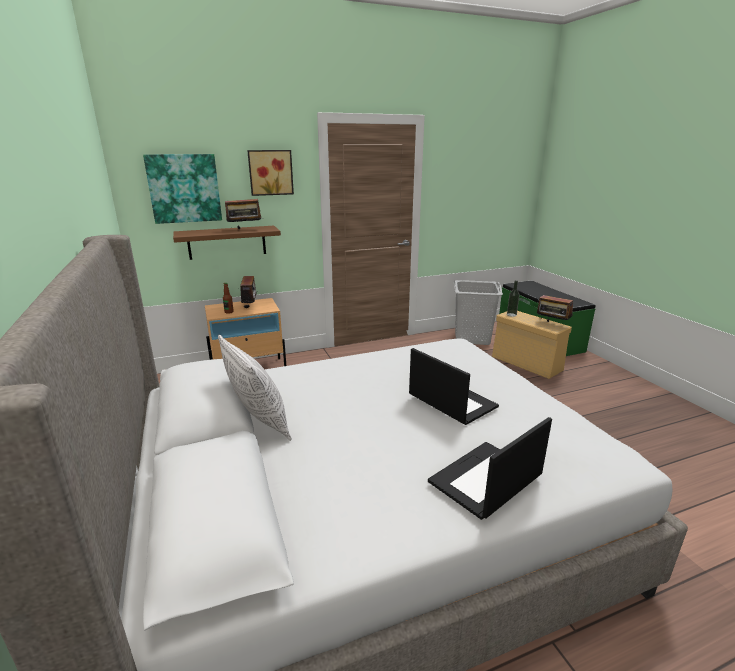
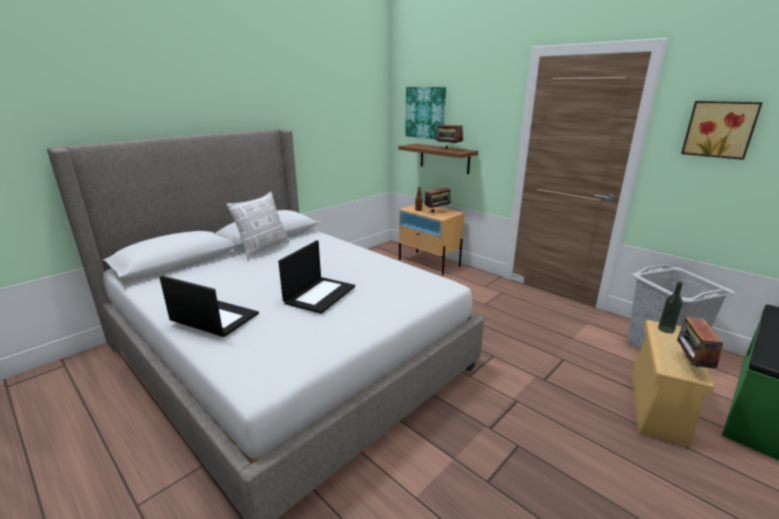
camera: 65 degrees right, 0 degrees up
picture [247,150,294,196] -> picture moved to [681,101,763,160]

